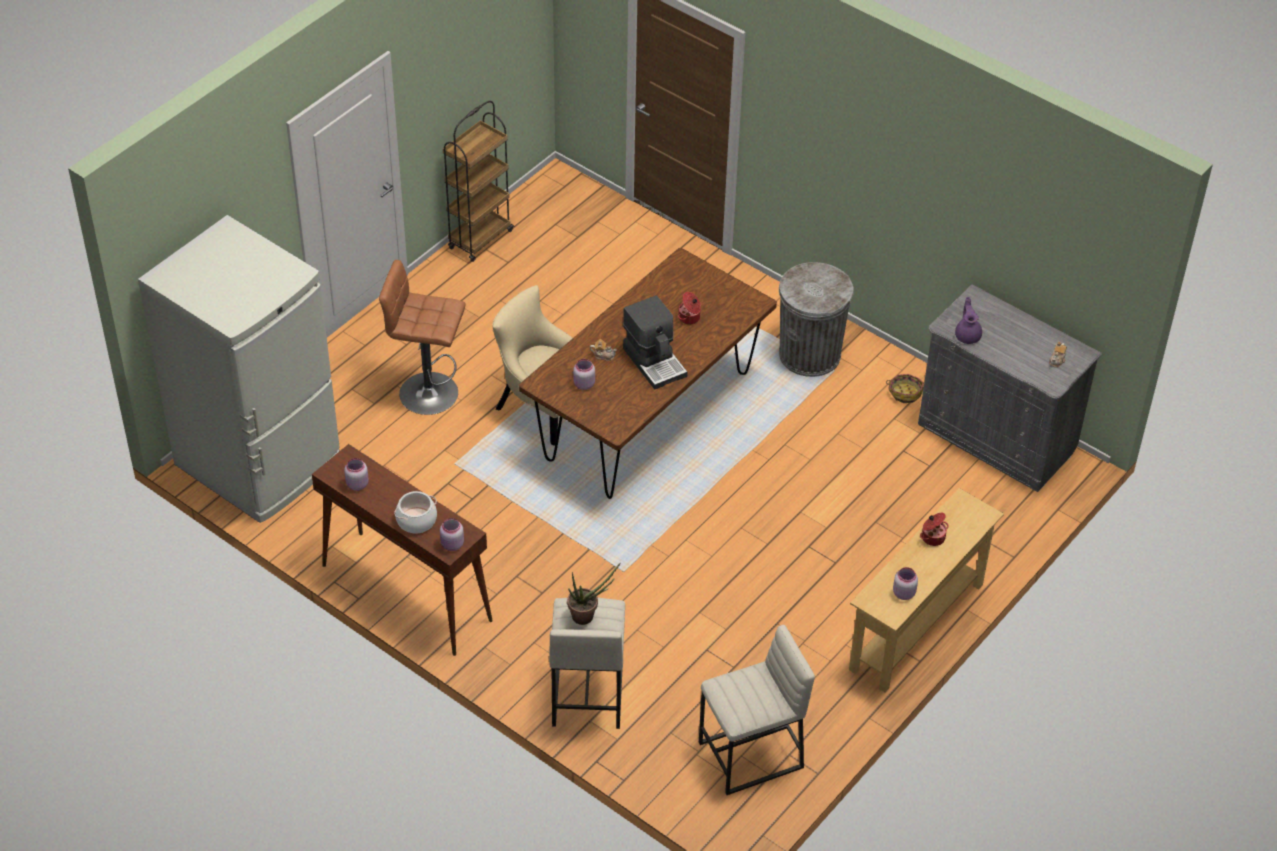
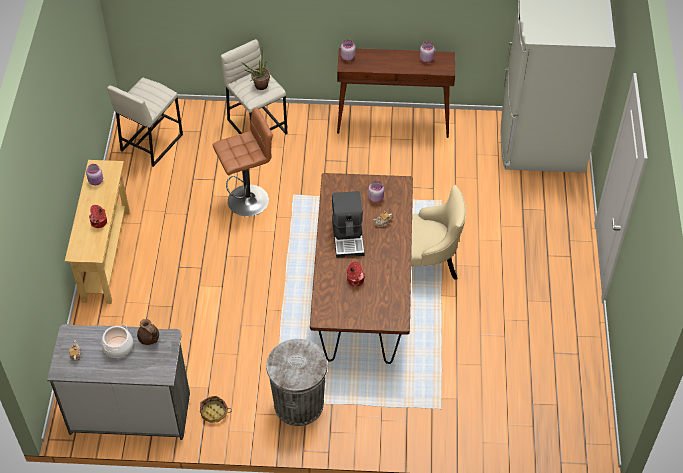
camera: 145 degrees right, 5 degrees up
brown stool [379,260,465,415] -> brown stool moved to [212,107,273,217]
cooking pot [394,491,437,534] -> cooking pot moved to [101,325,133,358]
brown cart [443,101,515,262] -> none
coffee machine [623,295,687,390] -> coffee machine turned 120 degrees counterclockwise [332,191,364,258]
purple teapot [955,297,982,344] -> brown teapot [137,319,159,345]

